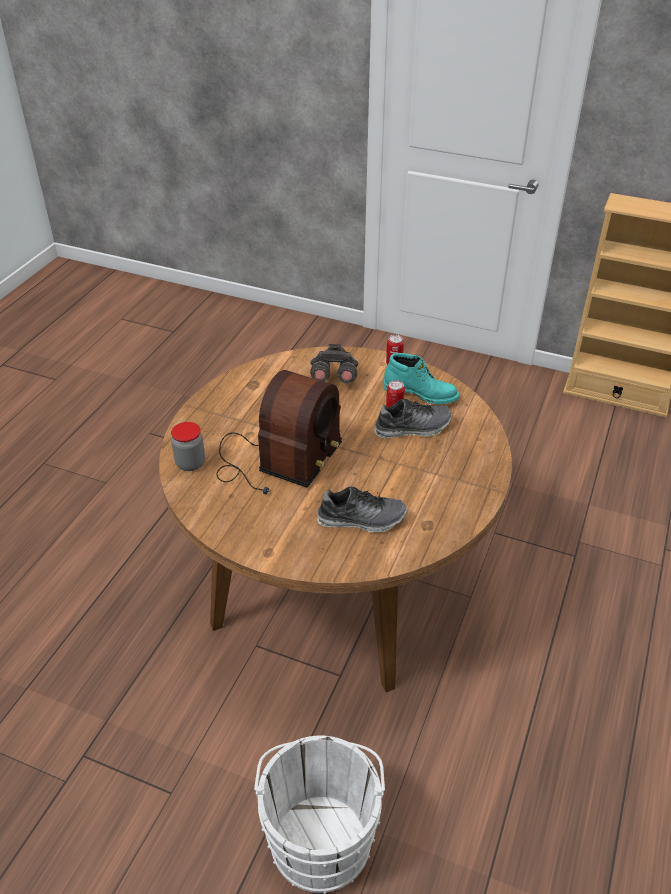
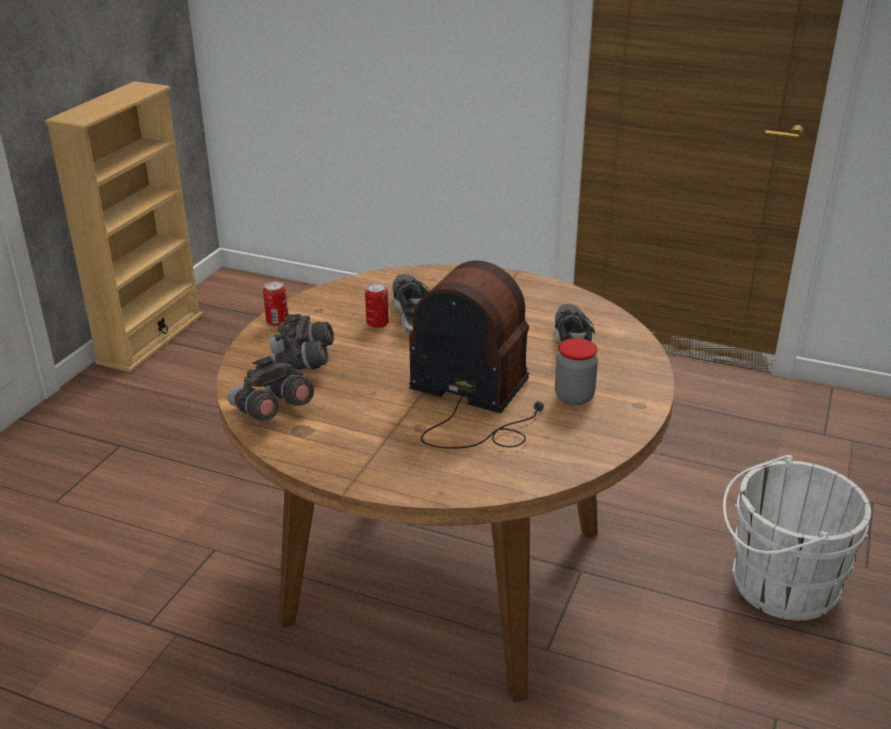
camera: 90 degrees left, 10 degrees down
jar [171,422,205,471] -> jar moved to [555,338,598,405]
turquoise boot [383,353,459,404] -> none
none -> grey binoculars [228,356,314,421]

